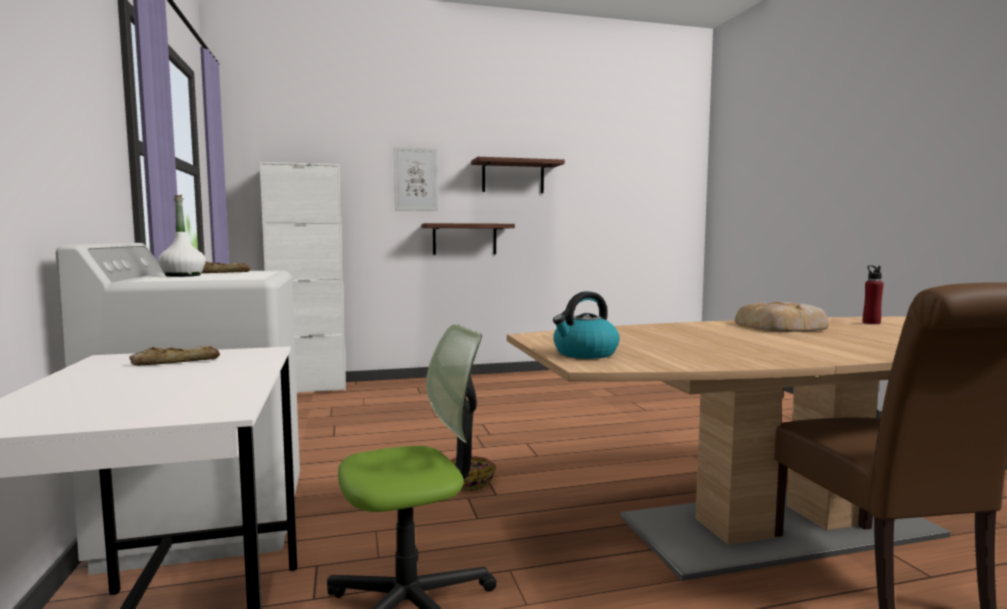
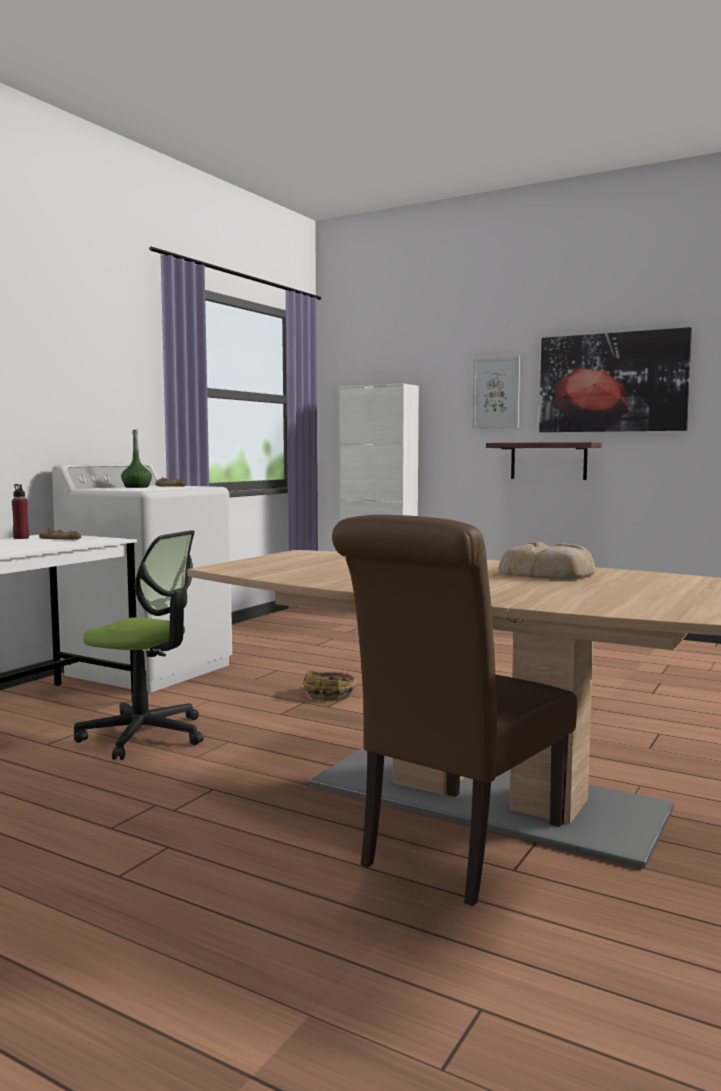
camera: 45 degrees right, 0 degrees up
white bottle [158,195,206,277] -> green bottle [121,430,152,488]
shelf [471,157,565,193] -> picture [539,327,692,432]
kettle [553,291,620,359] -> none
red bottle [863,266,884,324] -> red bottle moved to [12,484,29,539]

